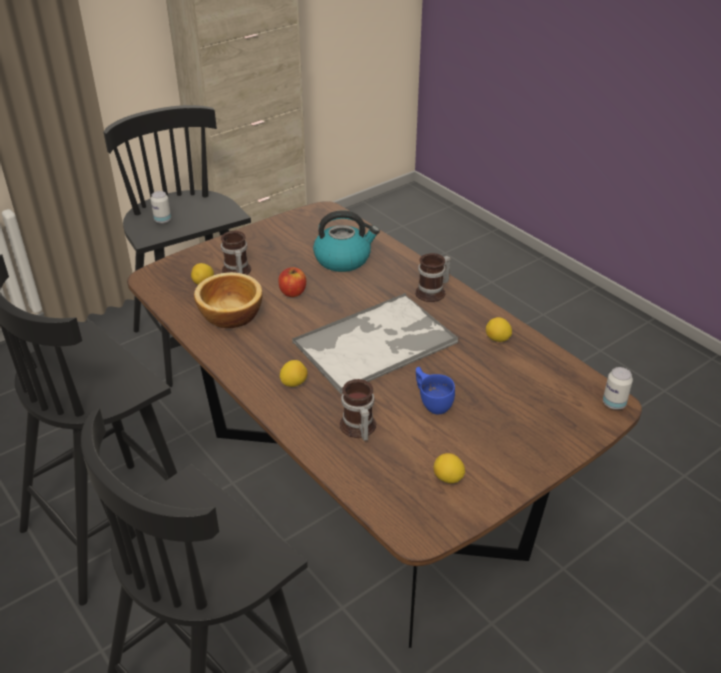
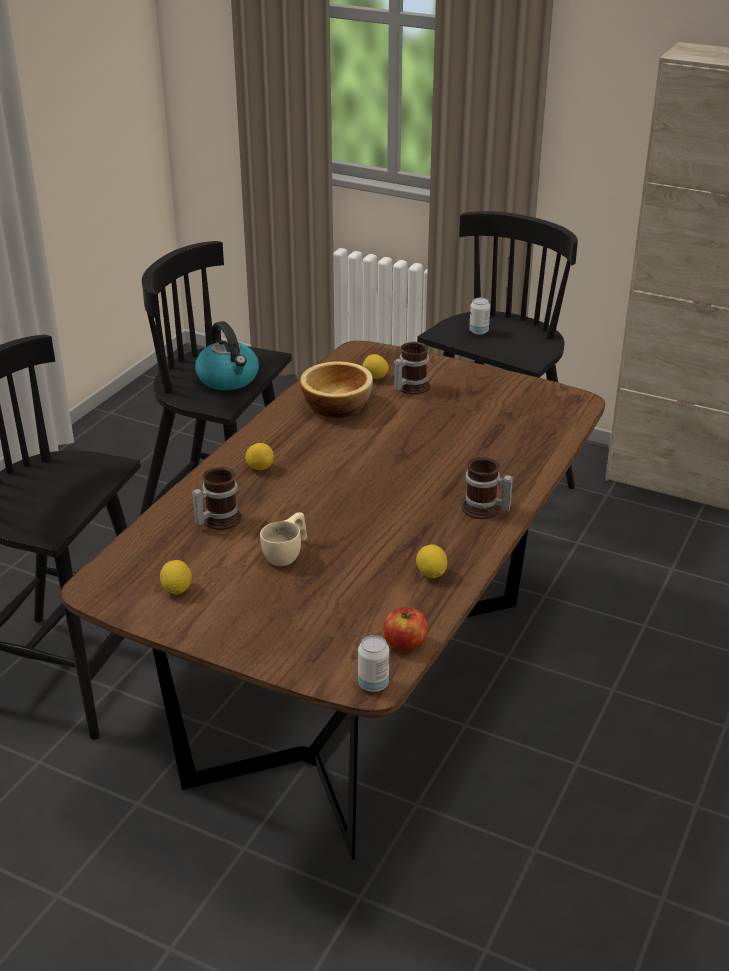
camera: 65 degrees right, 5 degrees down
apple [279,267,306,297] -> apple moved to [383,607,428,651]
tray [292,293,458,395] -> none
kettle [313,210,380,272] -> kettle moved to [195,321,259,390]
blue cup [416,367,455,414] -> beige cup [260,512,307,566]

